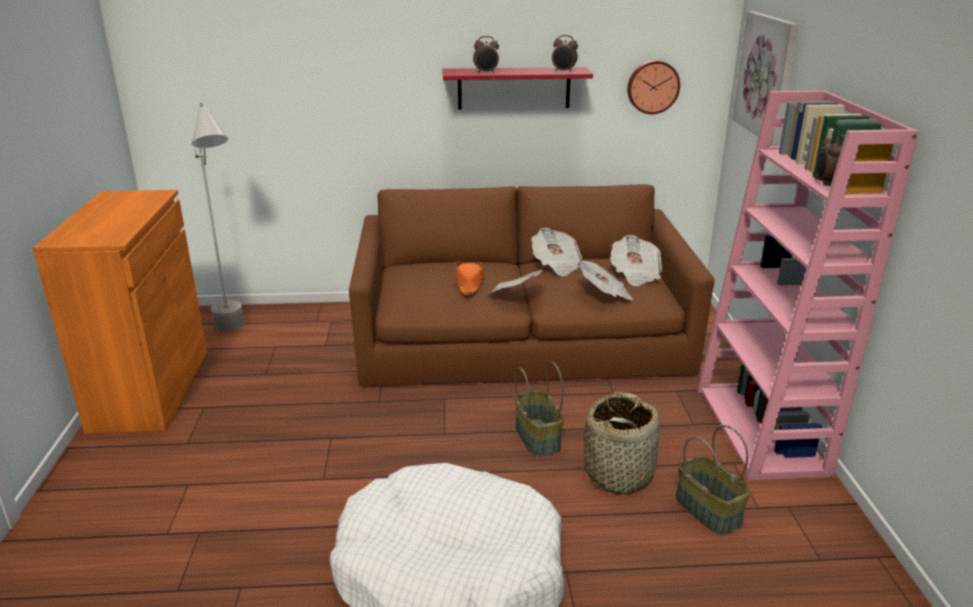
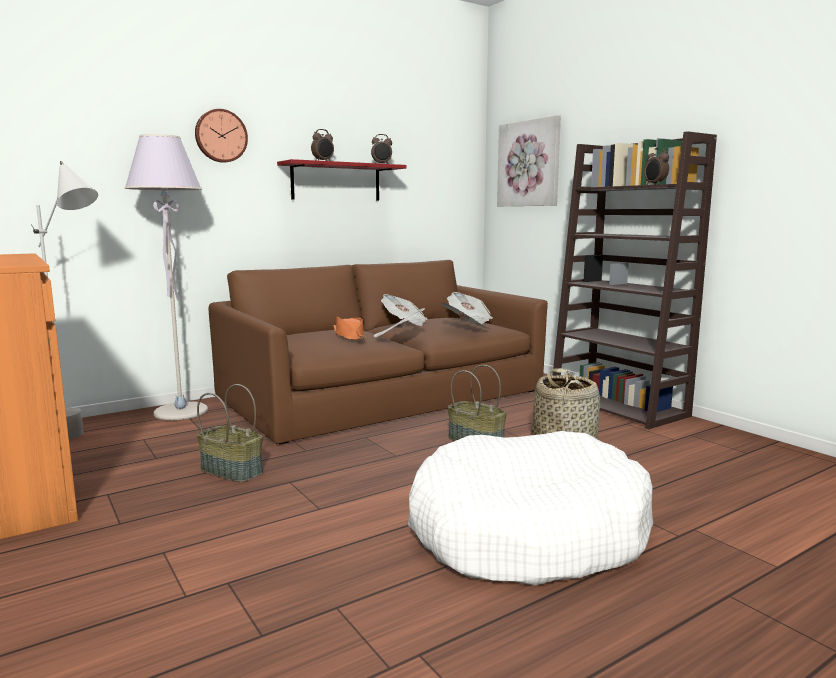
camera: 30 degrees left, 15 degrees down
wall clock [627,60,680,114] -> wall clock moved to [195,109,248,163]
basket [676,425,750,535] -> basket moved to [197,384,263,482]
pink bookcase [697,90,919,480] -> brown bookcase [553,131,717,429]
none -> grey floor lamp [125,134,208,421]

